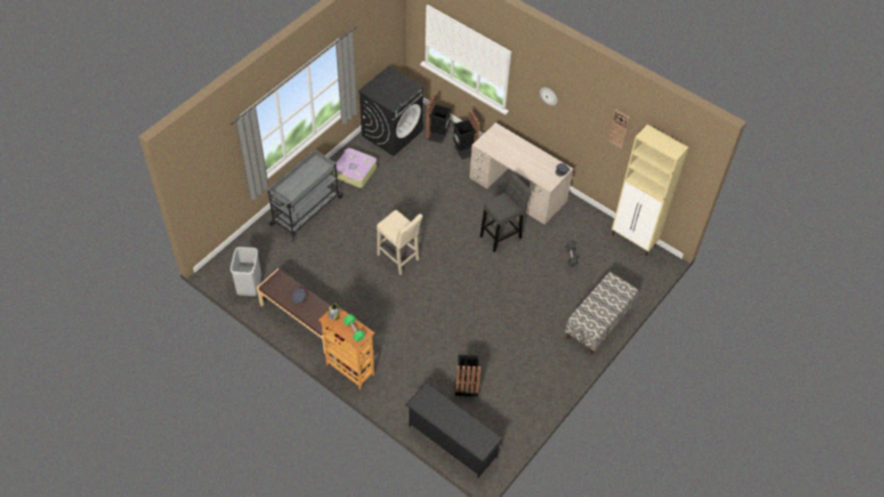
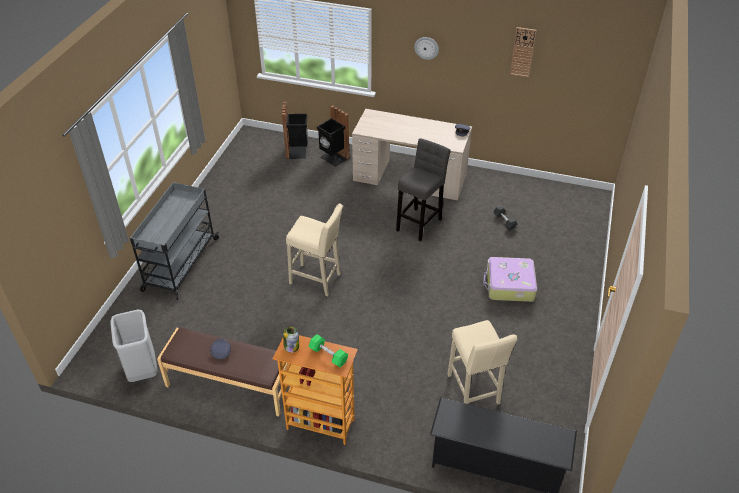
camera: 20 degrees left, 10 degrees down
suitcase [333,148,377,188] -> suitcase moved to [483,257,537,302]
black washing machine [358,66,424,156] -> none
black trash can [455,354,481,397] -> beige stool [447,320,517,405]
bench [565,272,638,355] -> none
beige cabinet [612,124,689,256] -> none

